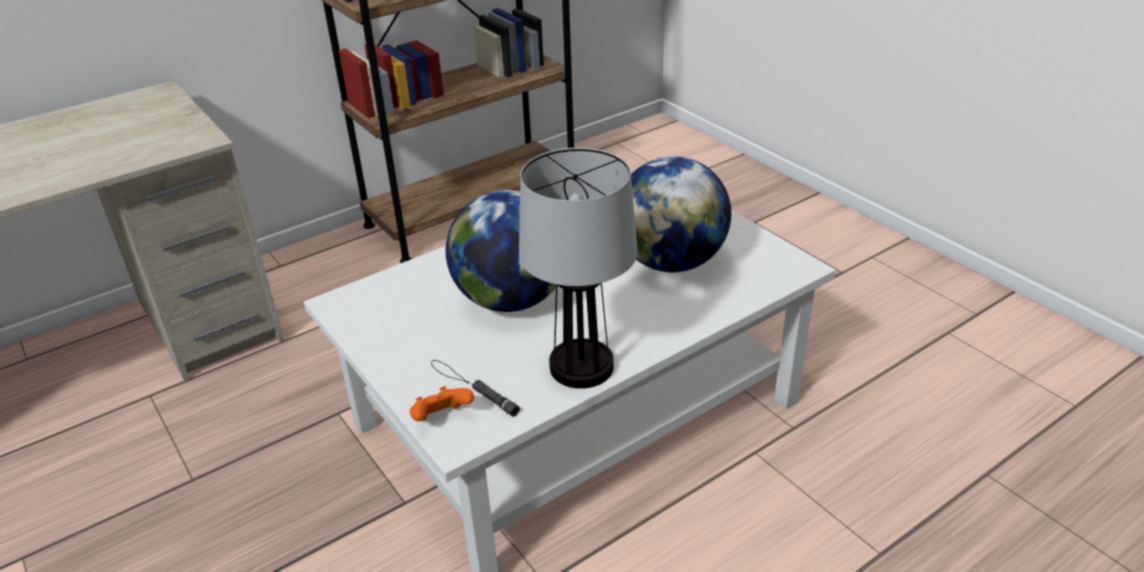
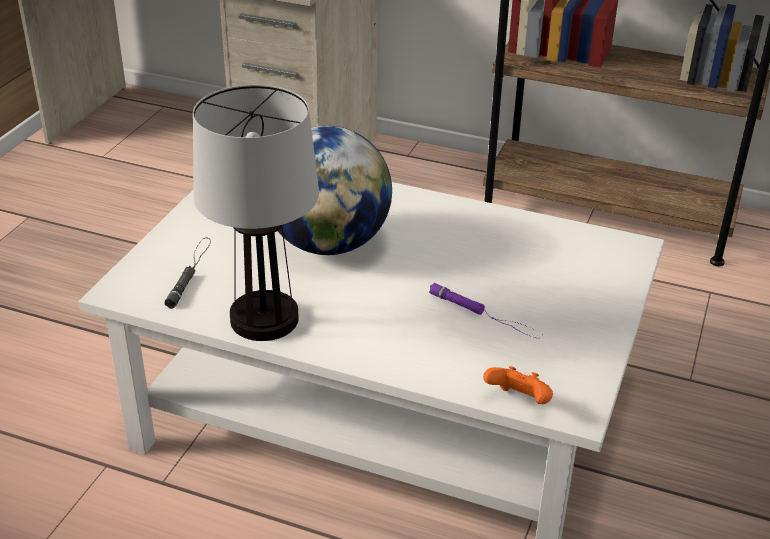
camera: 55 degrees right, 0 degrees up
orange game controller [410,386,474,421] -> orange game controller moved to [483,366,553,404]
globe [631,156,731,272] -> purple flashlight [429,283,543,338]

